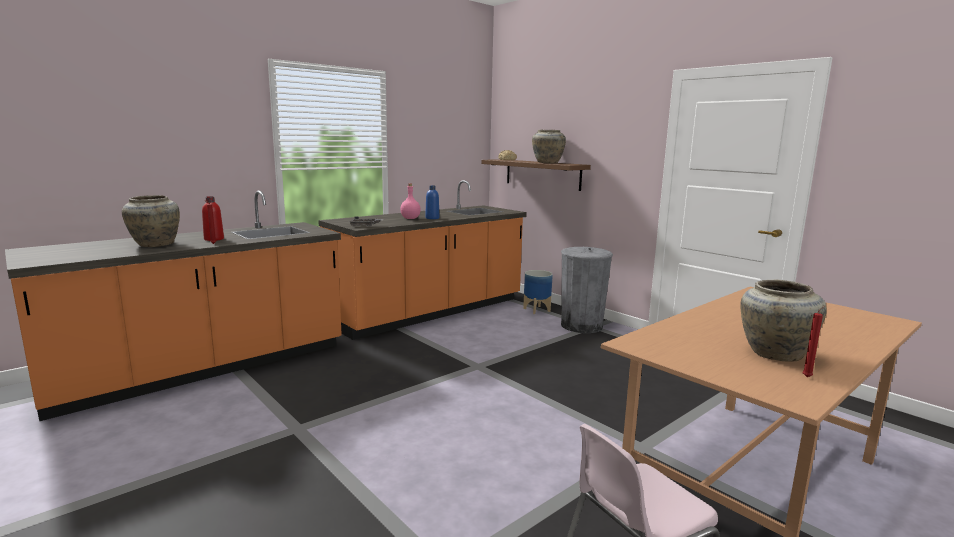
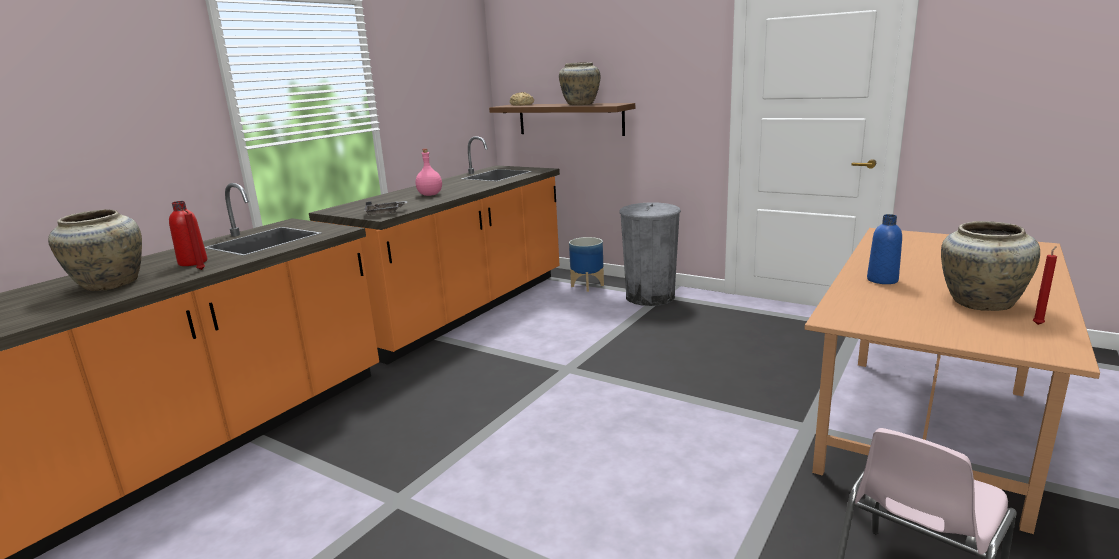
camera: 15 degrees left, 5 degrees up
blue bottle [425,185,439,219] -> blue bottle moved to [867,214,902,284]

